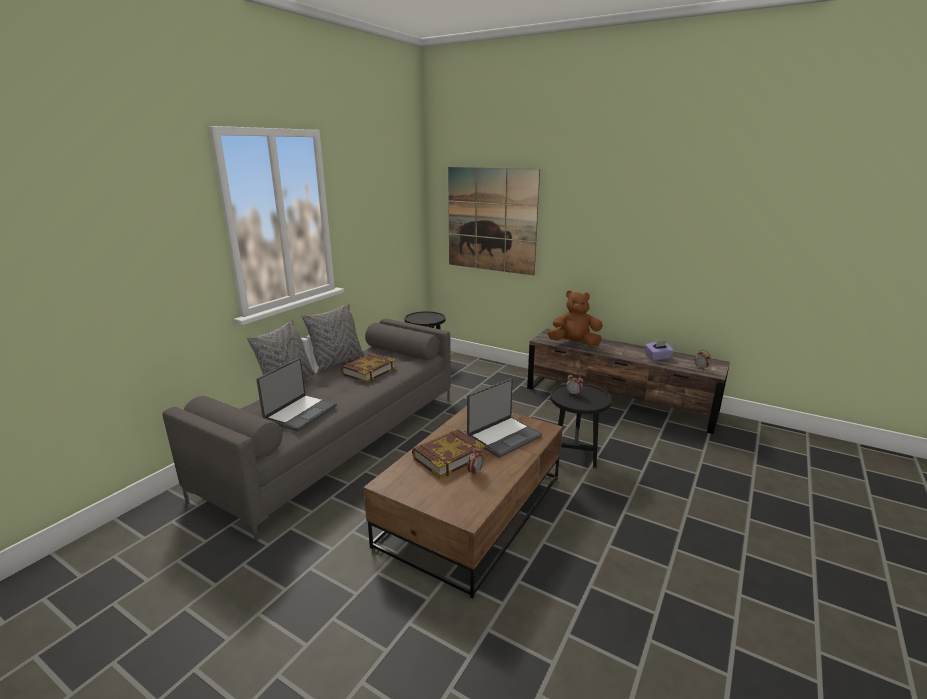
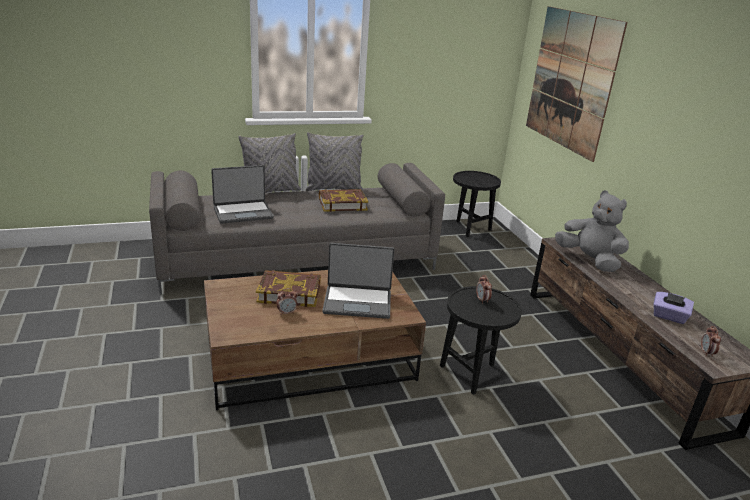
camera: 40 degrees right, 5 degrees up
brown plush toy [547,290,603,346] -> grey plush toy [555,190,629,272]

